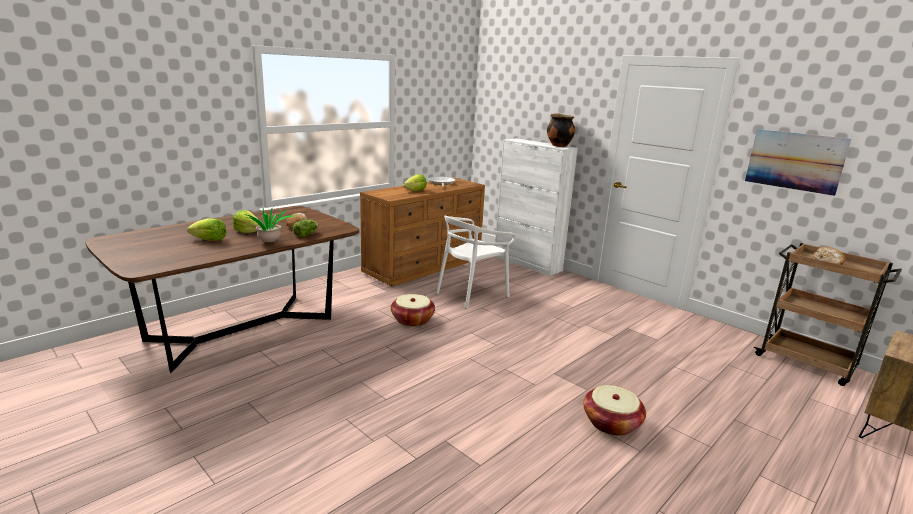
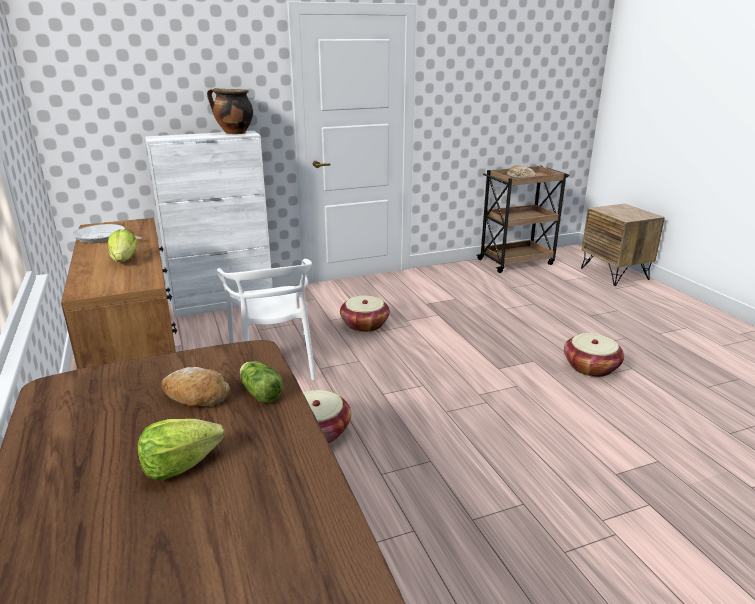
camera: 65 degrees left, 5 degrees up
lettuce [187,218,226,241] -> none
potted plant [244,207,296,242] -> none
picture [745,129,851,196] -> none
none -> basket [340,296,390,332]

